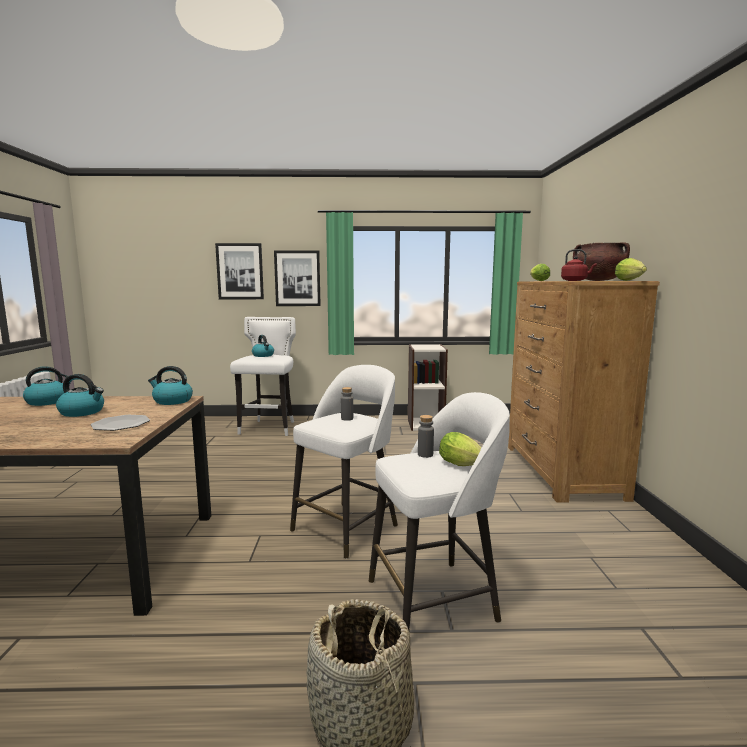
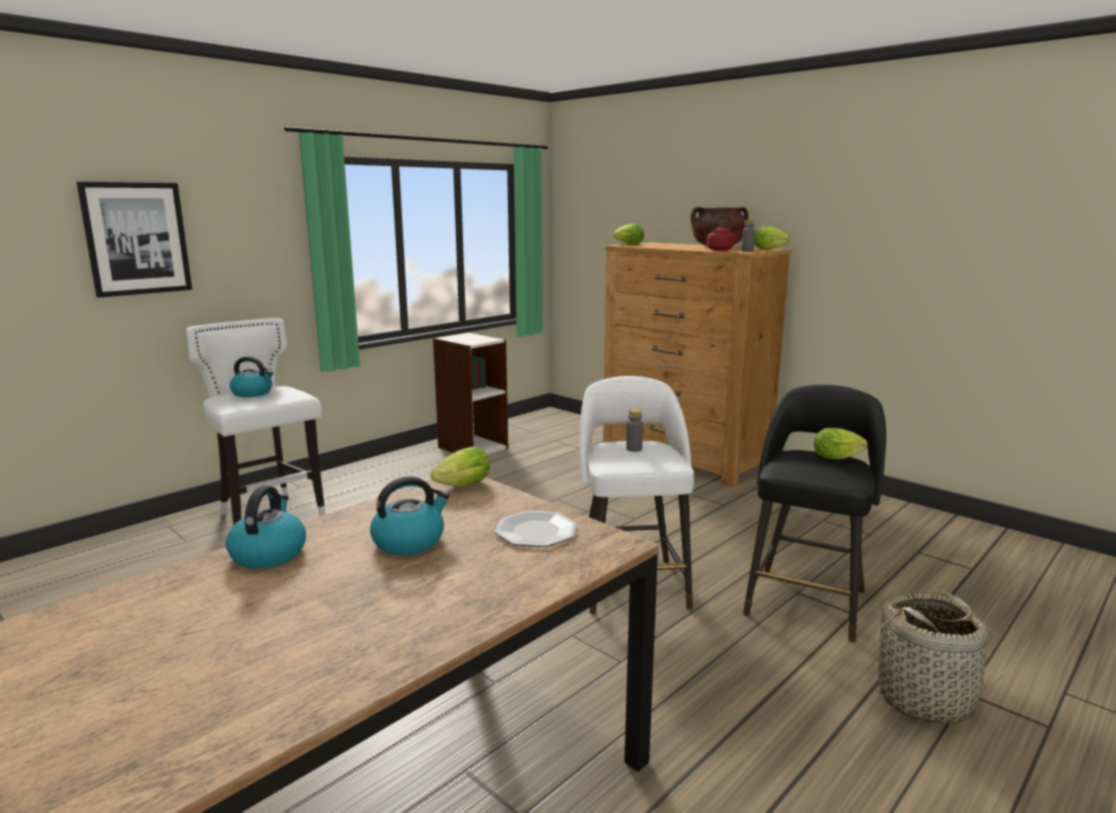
camera: 45 degrees left, 5 degrees up
kettle [148,366,193,405] -> lettuce [430,446,490,486]
picture [274,250,321,306] -> none
white stool [369,392,510,630] -> black stool [743,385,886,642]
grey bottle [418,415,434,458] -> grey bottle moved to [741,220,755,252]

